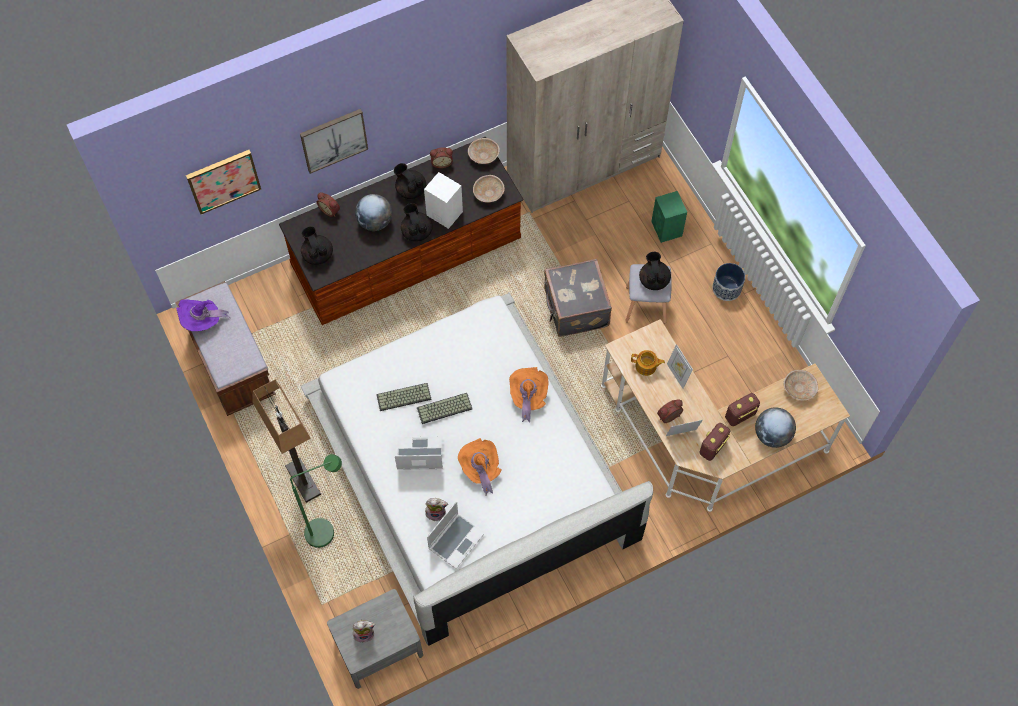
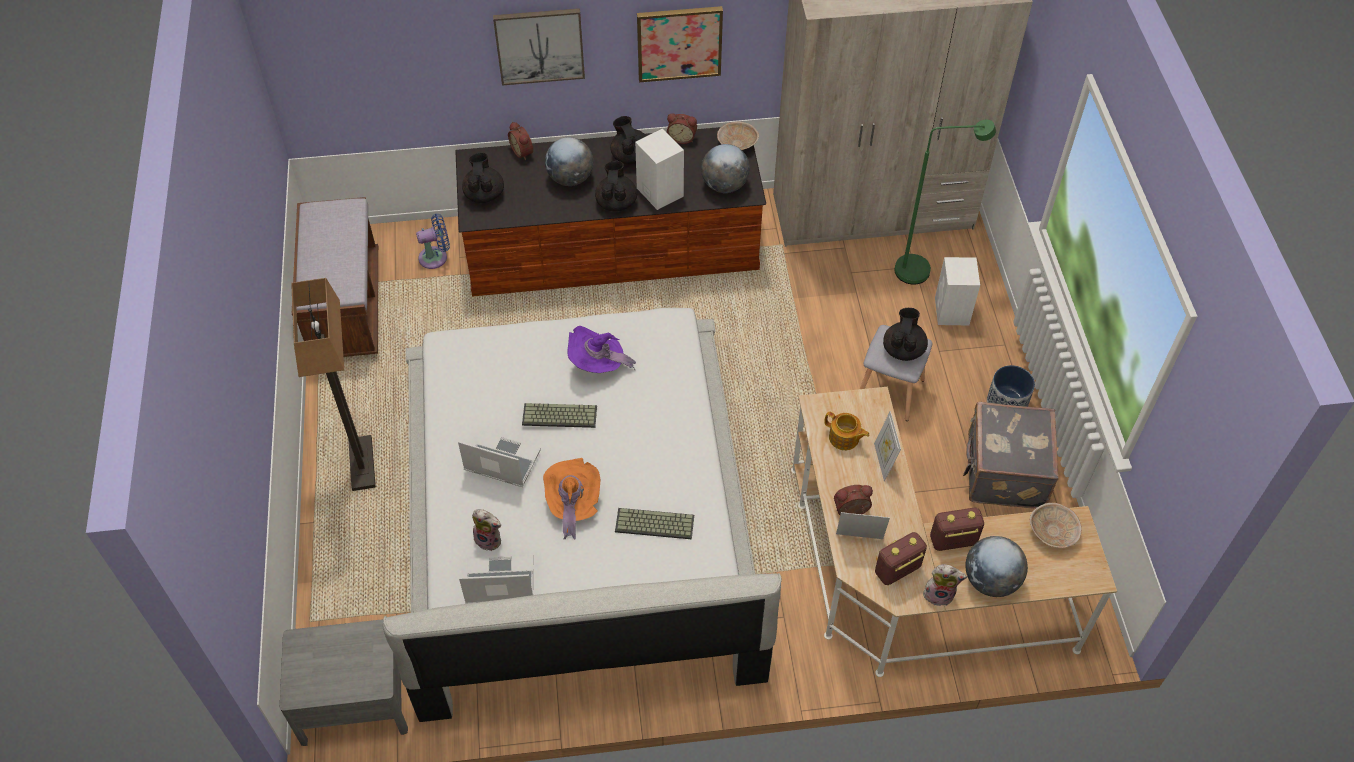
camera: 20 degrees right, 10 degrees down
purple hat [176,299,229,332] -> purple hat moved to [568,326,636,373]
picture [186,150,261,215] -> picture moved to [637,6,723,83]
green floor lamp [290,454,342,548] -> green floor lamp moved to [895,120,996,285]
plush toy [352,620,376,643] -> plush toy moved to [923,564,967,606]
keyboard [376,383,432,411] -> keyboard moved to [615,508,694,539]
laptop [427,501,485,569] -> laptop turned 150 degrees counterclockwise [459,555,534,604]
beige bowl [473,175,505,203] -> globe [701,144,750,193]
orange hat [509,367,549,422] -> none
grey suitcase [544,259,612,337] -> grey suitcase moved to [963,402,1058,508]
green speaker [651,191,687,243] -> white speaker [935,257,980,325]
none -> blue fan [416,214,450,269]

